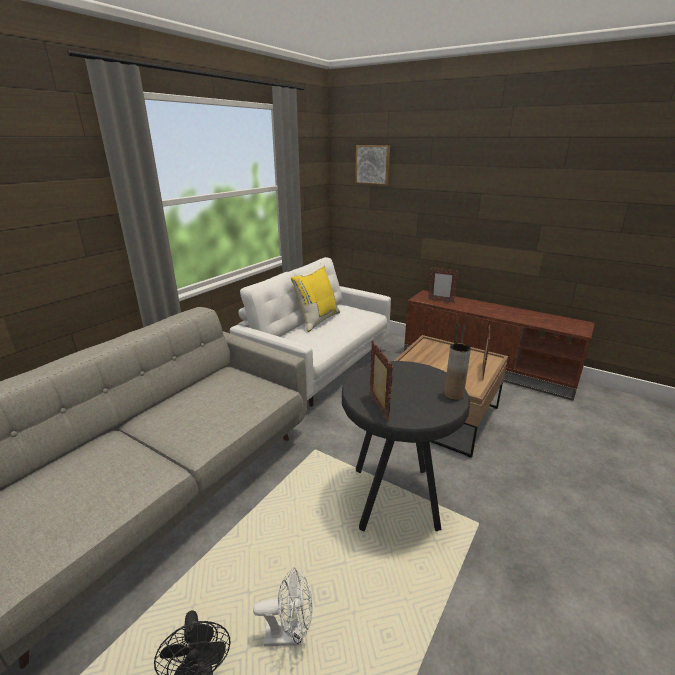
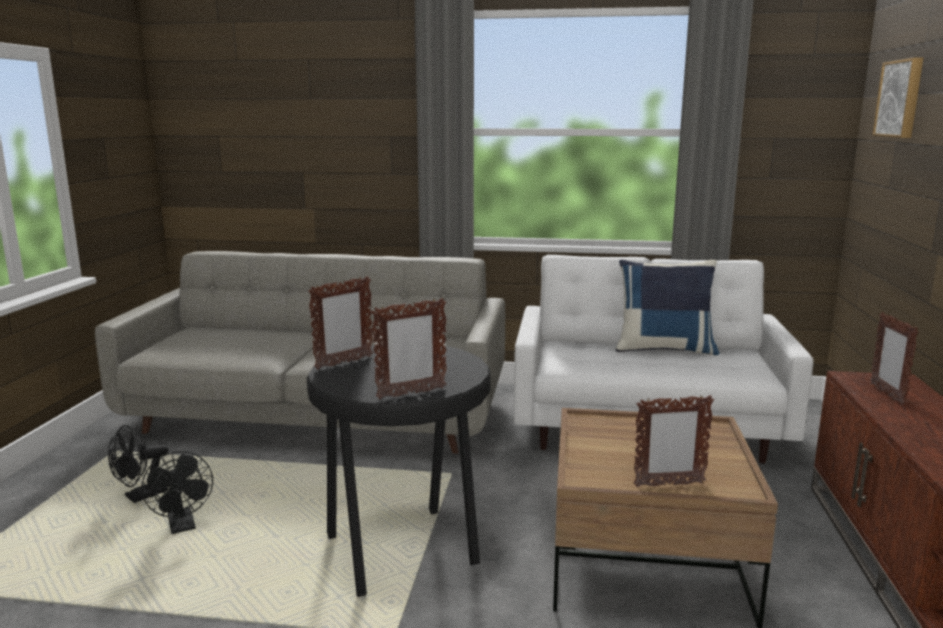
camera: 65 degrees right, 10 degrees down
white fan [253,567,313,646] -> black fan [141,451,213,534]
yellow pillow [291,263,340,332] -> blue pillow [615,260,719,356]
brown vase [444,343,471,400] -> picture frame [371,298,447,399]

